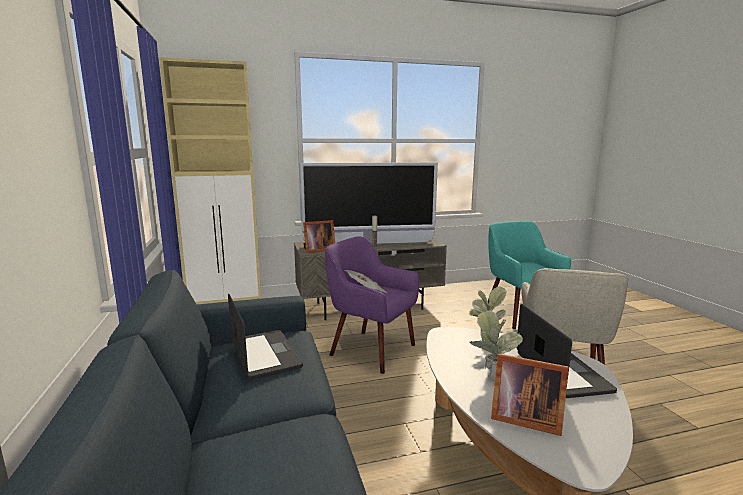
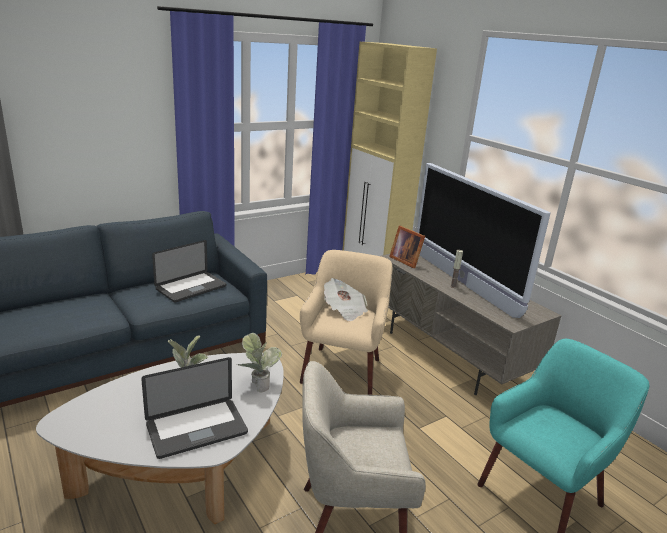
camera: 70 degrees right, 10 degrees up
purple armchair [325,236,419,374] -> beige armchair [300,250,392,395]
picture frame [491,354,569,436] -> none

